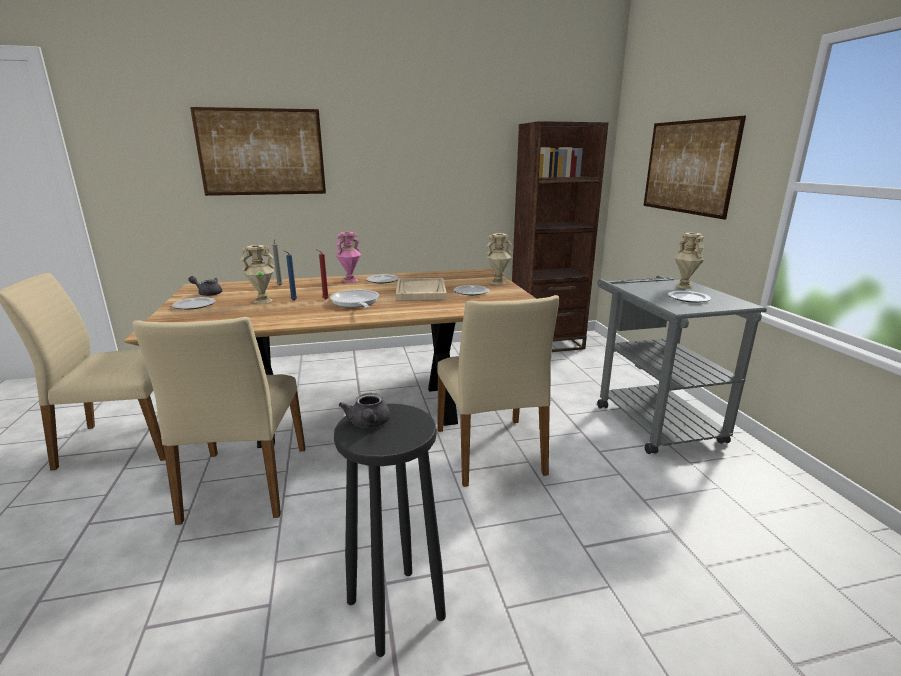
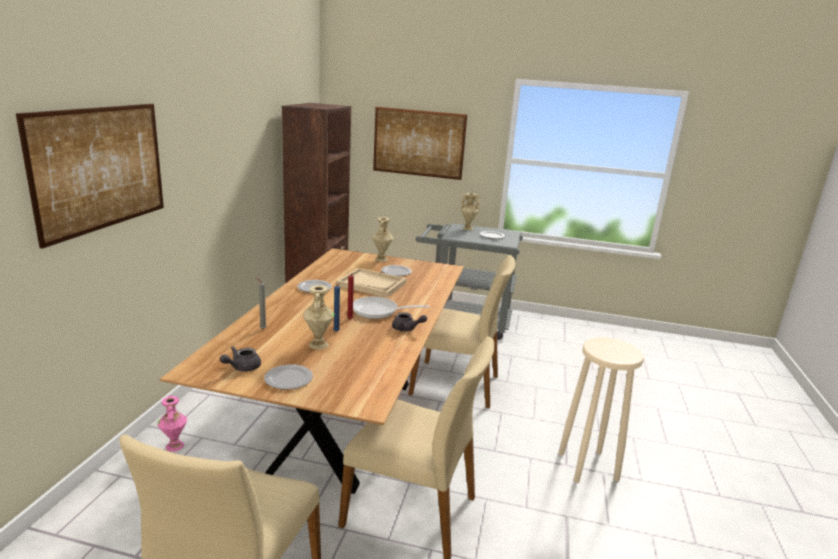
camera: 65 degrees left, 0 degrees up
black stool [334,404,446,657] -> beige stool [558,337,644,483]
pink vase [336,232,361,283] -> pink vase moved to [158,395,187,452]
grey teapot [339,393,391,428] -> grey teapot moved to [392,312,427,332]

